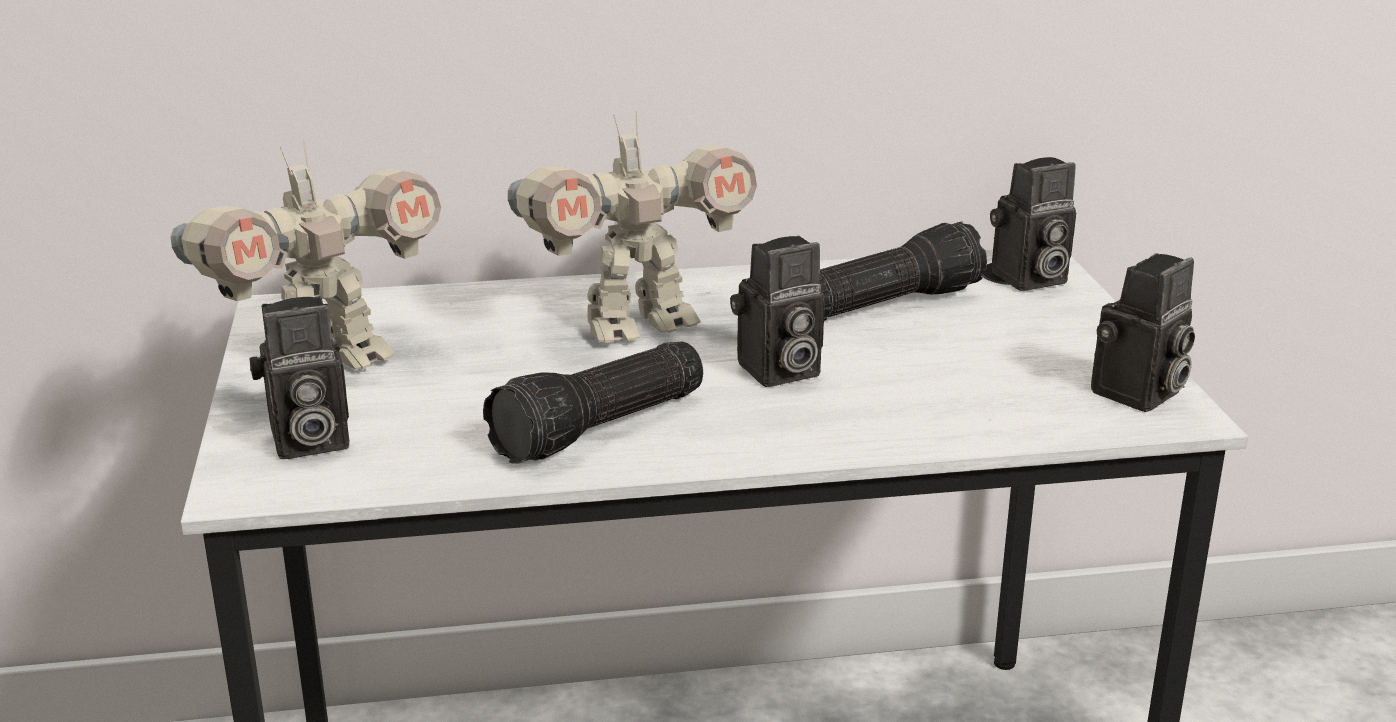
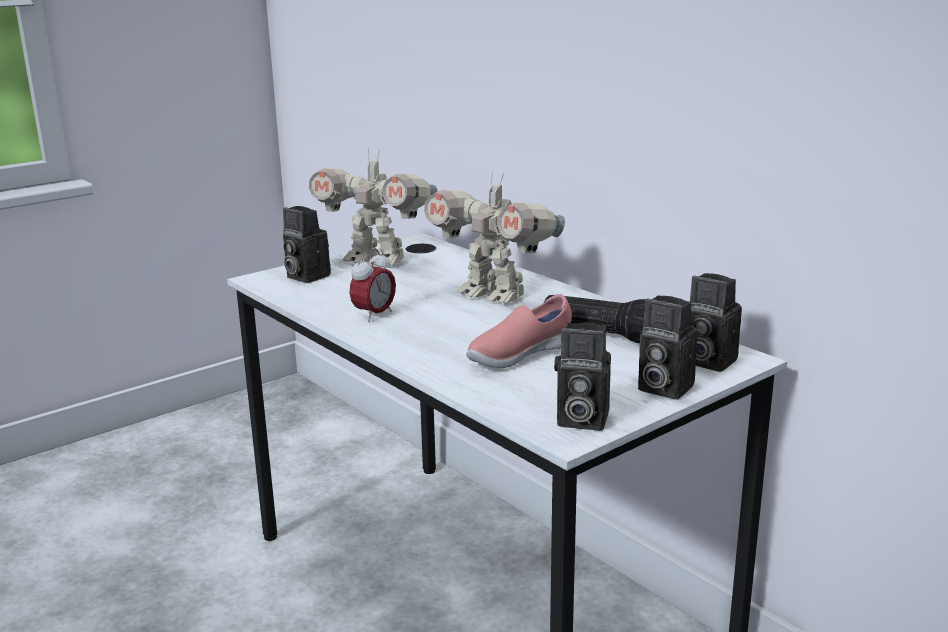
camera: 60 degrees right, 5 degrees down
flashlight [483,341,703,464] -> alarm clock [349,249,396,322]
camera [730,236,825,387] -> camera moved to [638,295,698,400]
none -> pink shoe [466,294,572,368]

